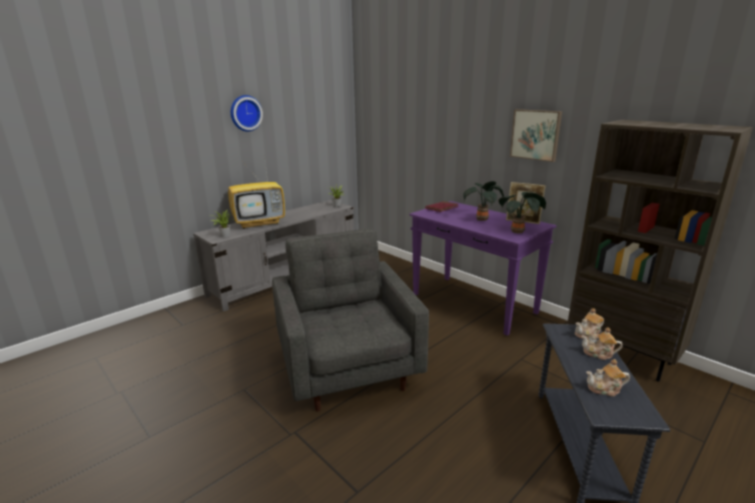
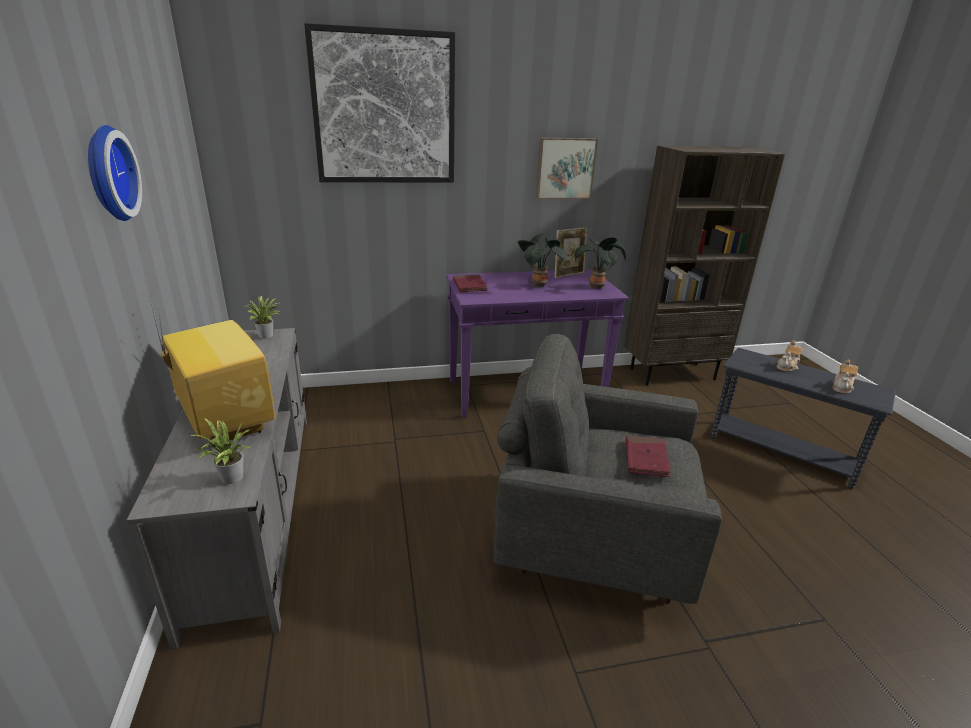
camera: 60 degrees left, 5 degrees up
television [228,154,285,229] -> television turned 45 degrees counterclockwise [144,276,275,447]
teapot [575,308,604,339] -> none
none -> picture [304,23,455,183]
none -> red book [626,435,671,477]

